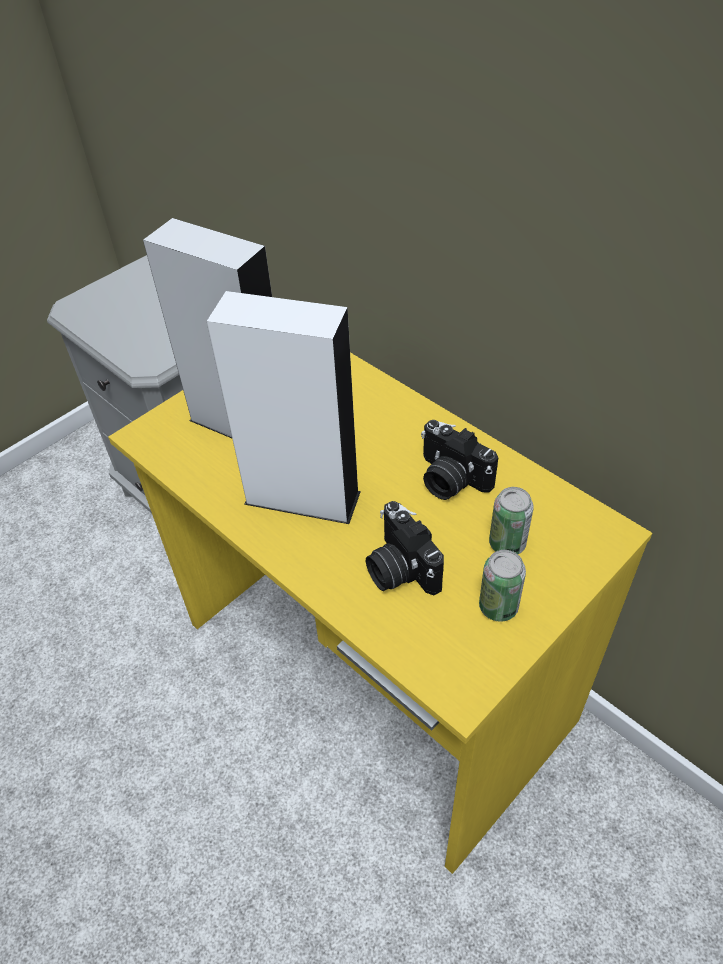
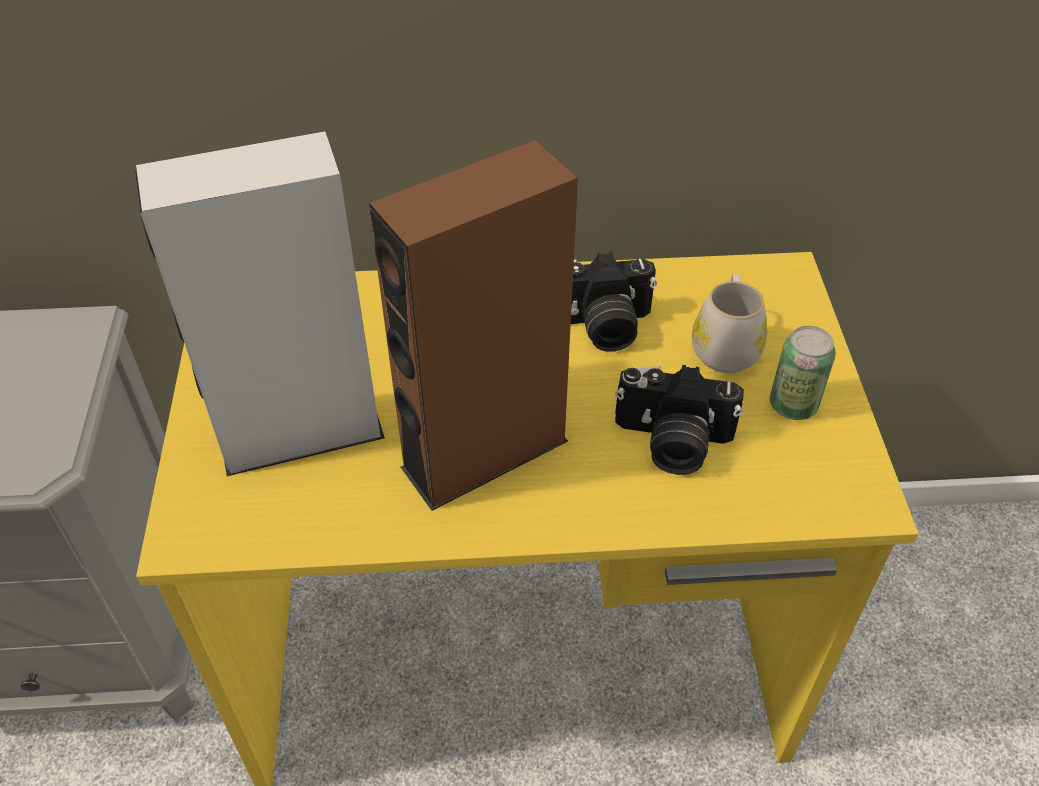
camera: 50 degrees left, 0 degrees up
white speaker [207,291,361,524] -> brown speaker [369,140,578,511]
can [489,487,534,554] -> white mug [692,274,767,373]

